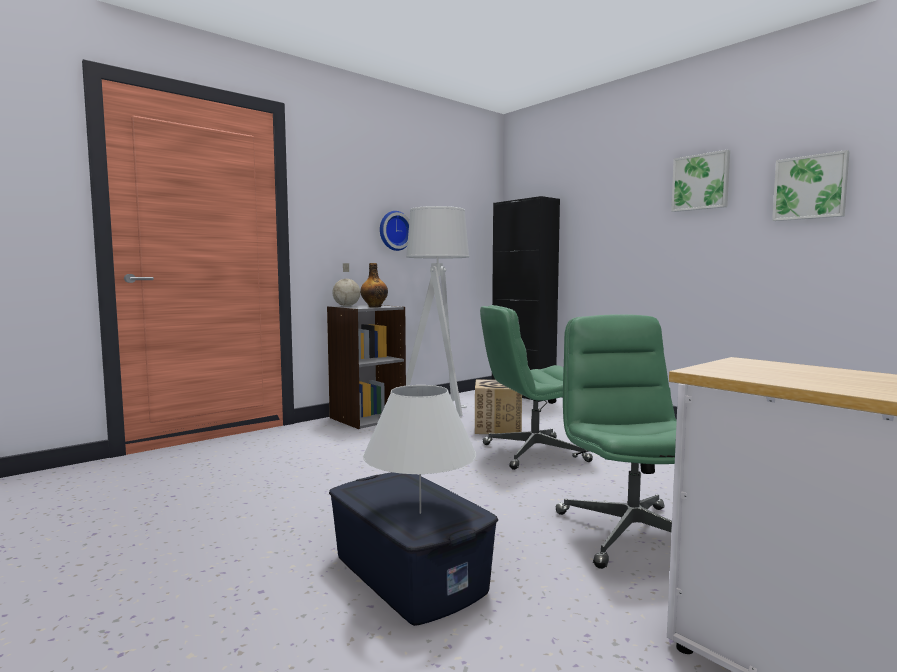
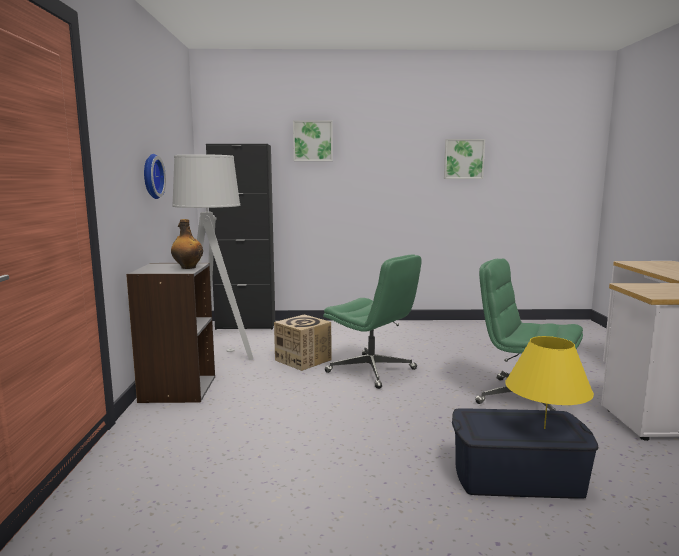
camera: 50 degrees left, 5 degrees up
globe [332,263,360,306] -> none
white table lamp [363,385,476,514] -> yellow table lamp [505,336,594,429]
green office chair [480,305,593,470] -> green office chair turned 75 degrees counterclockwise [323,254,422,389]
picture [671,150,730,212] -> picture moved to [293,120,333,161]

